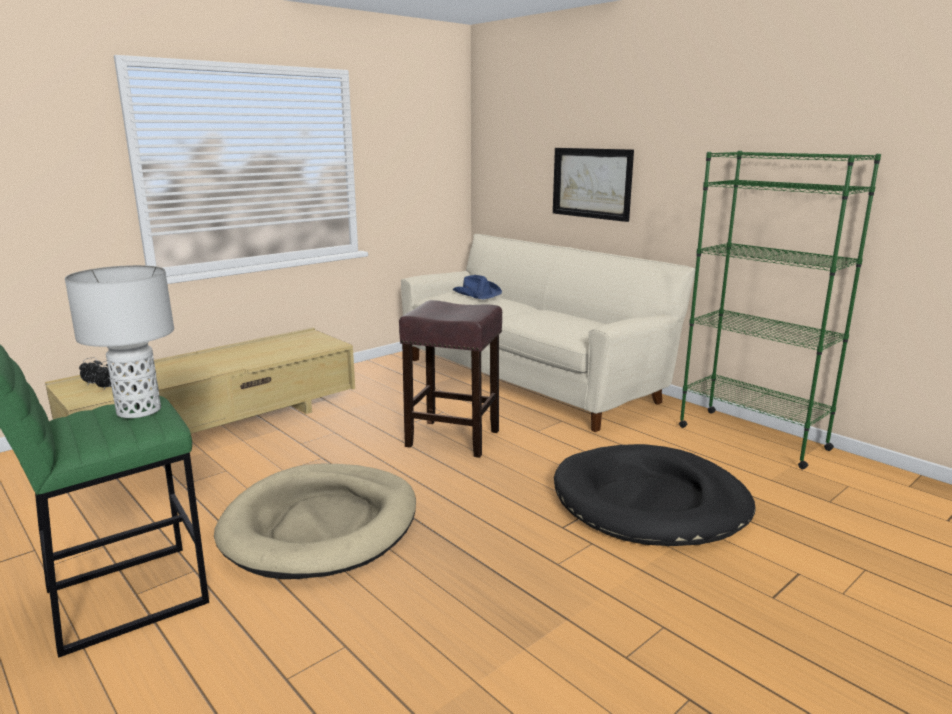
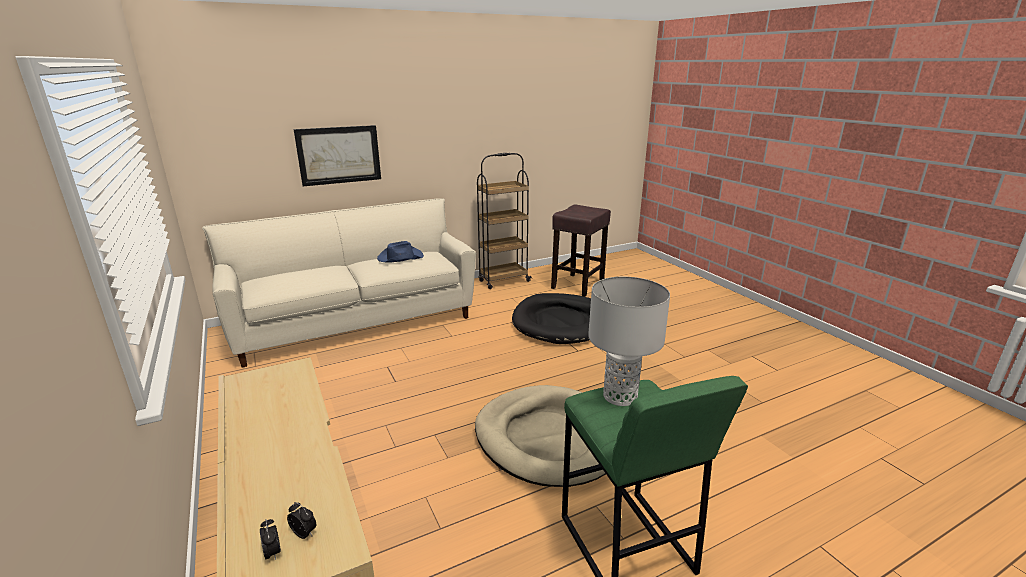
camera: 75 degrees left, 5 degrees up
brown stool [399,300,502,458] -> brown stool moved to [551,205,611,297]
blue hat [453,275,502,300] -> blue hat moved to [377,241,424,263]
green bookcase [679,151,881,469] -> brown cart [477,153,532,289]

